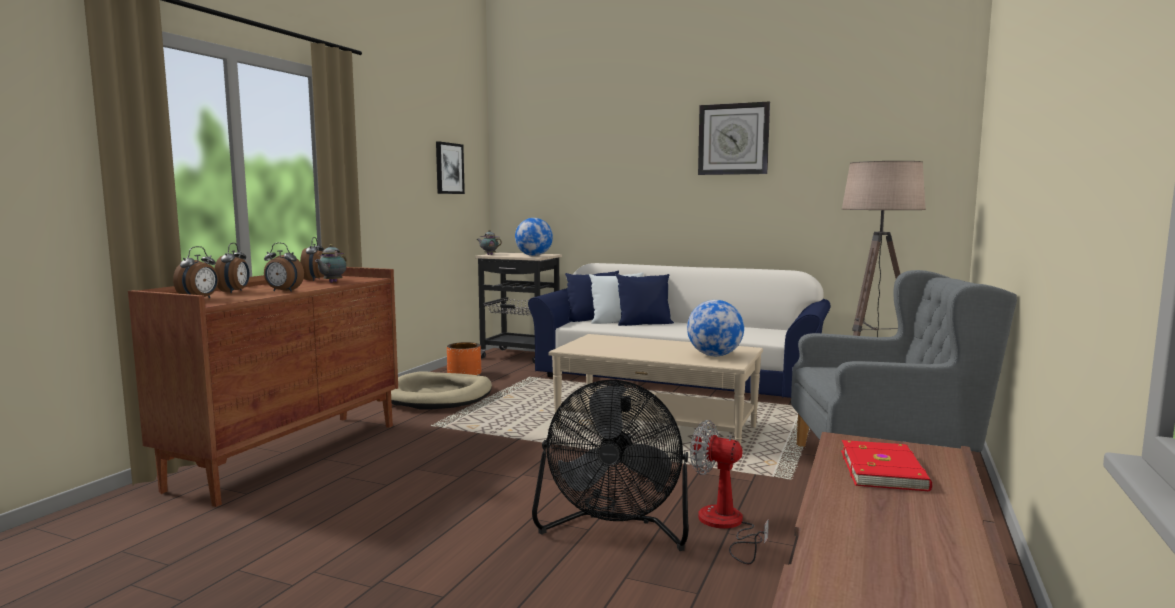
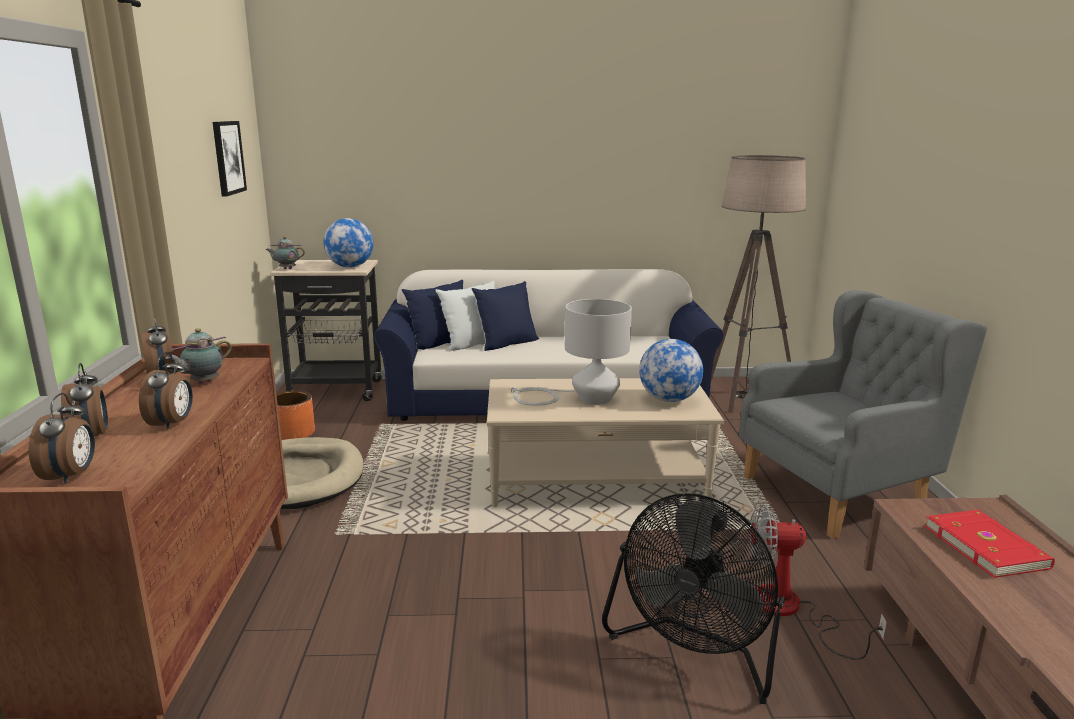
camera: 25 degrees left, 10 degrees up
alarm clock [264,243,304,292] -> alarm clock turned 75 degrees counterclockwise [139,352,193,430]
teapot [315,244,347,283] -> teapot turned 45 degrees clockwise [165,328,232,384]
black fan [532,380,689,551] -> black fan turned 45 degrees clockwise [602,493,785,704]
wall clock [698,101,770,175] -> none
none -> white table lamp [511,299,632,405]

